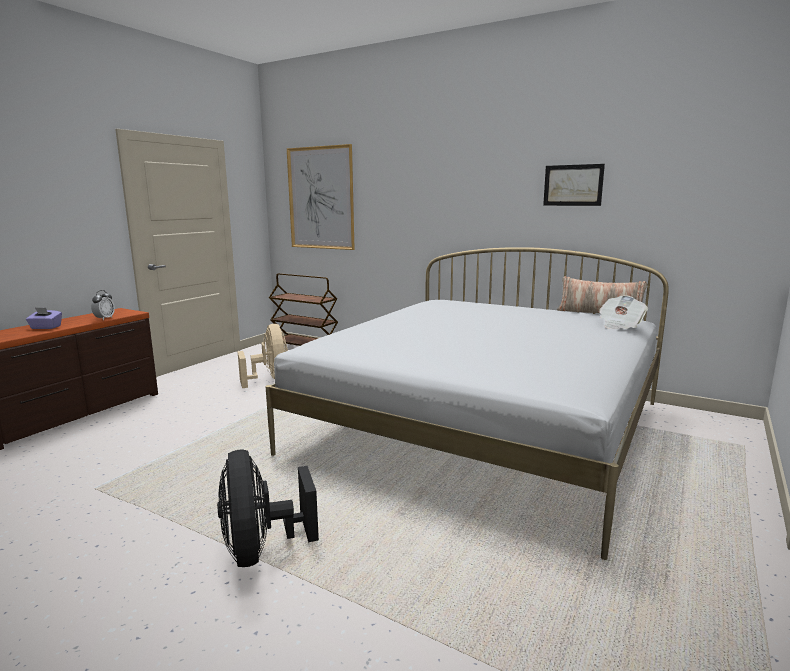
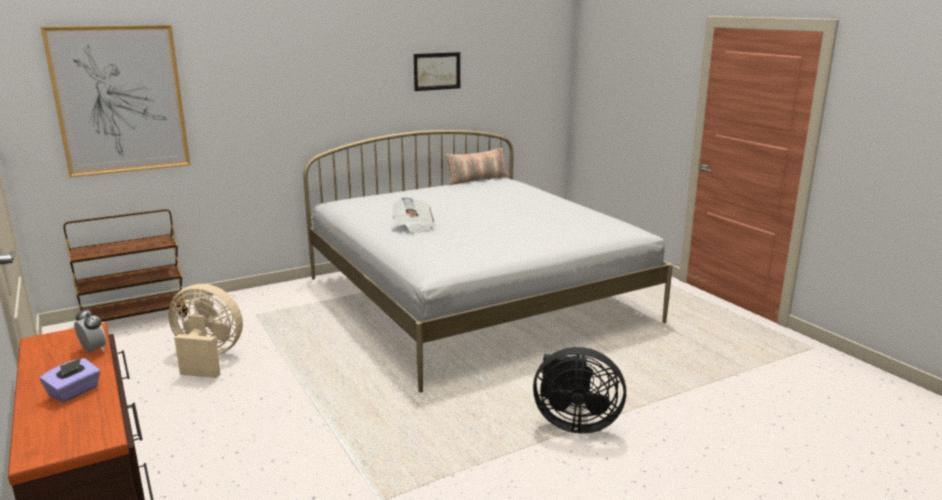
camera: 60 degrees left, 5 degrees up
newspaper [599,295,648,329] -> newspaper moved to [392,197,435,234]

